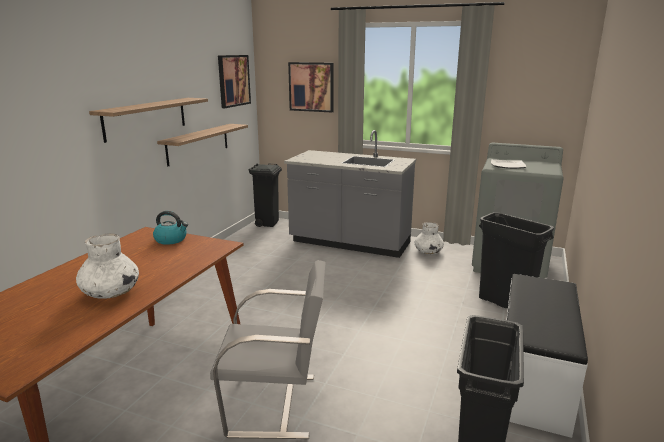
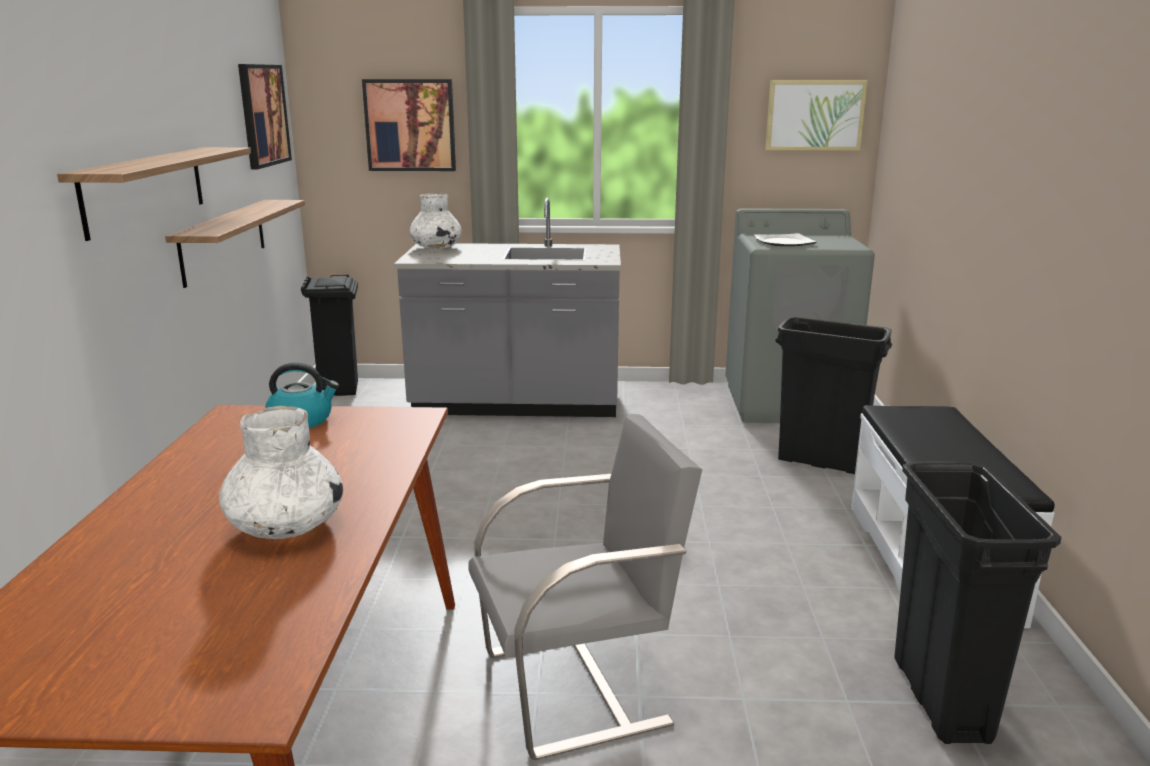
camera: 20 degrees left, 0 degrees up
white vase [415,222,444,254] -> white vase moved to [410,193,462,249]
none -> picture [765,80,868,151]

